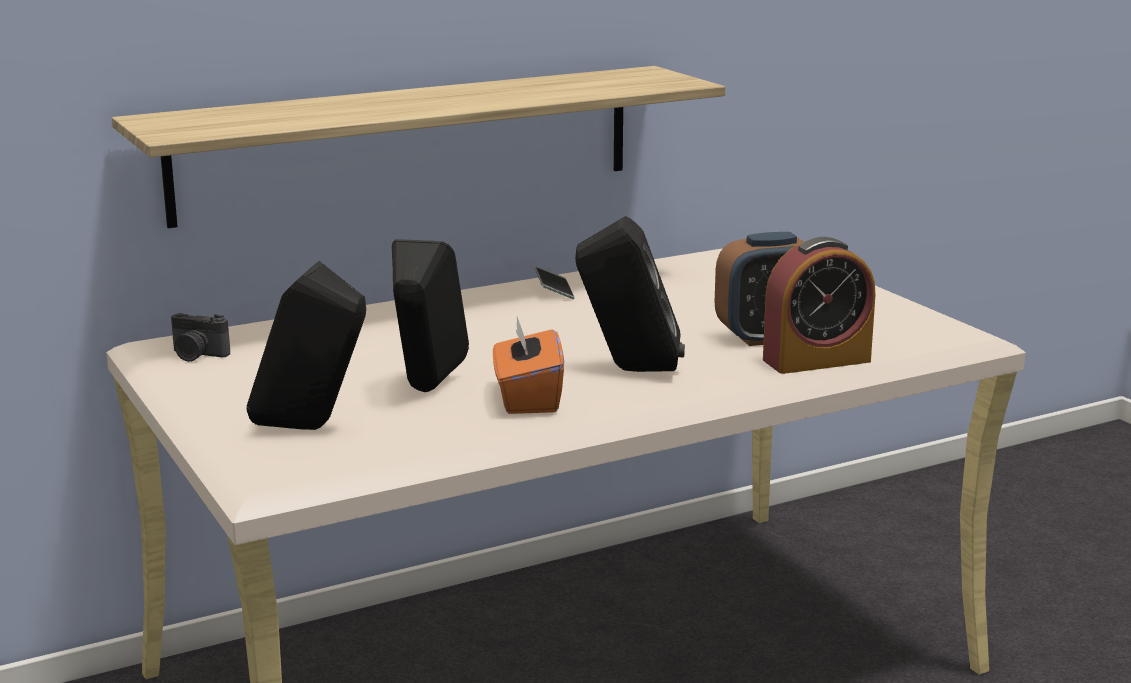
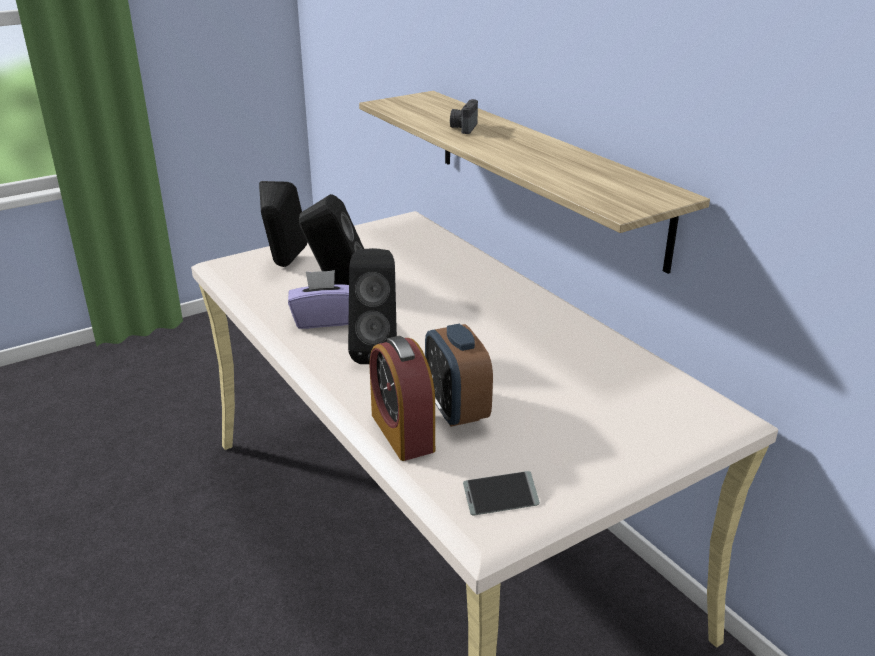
camera: 85 degrees right, 10 degrees up
camera [171,313,230,362] -> camera moved to [450,99,478,134]
orange tissue box [493,317,564,414] -> purple tissue box [288,270,349,329]
phone [535,266,575,299] -> phone moved to [463,471,540,516]

